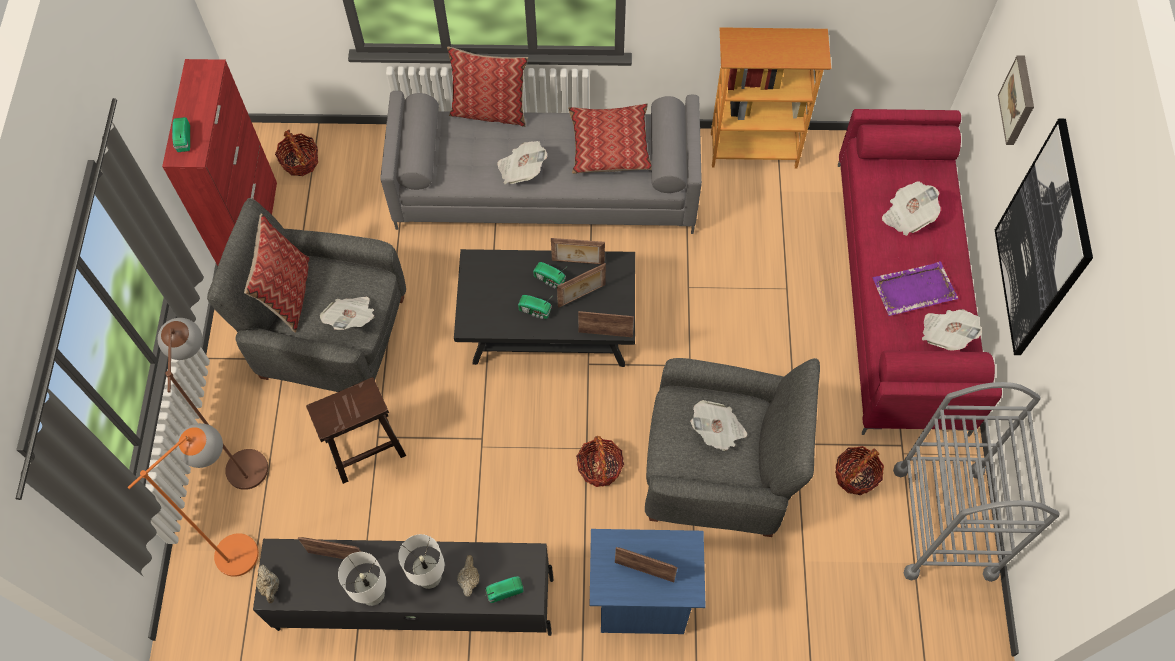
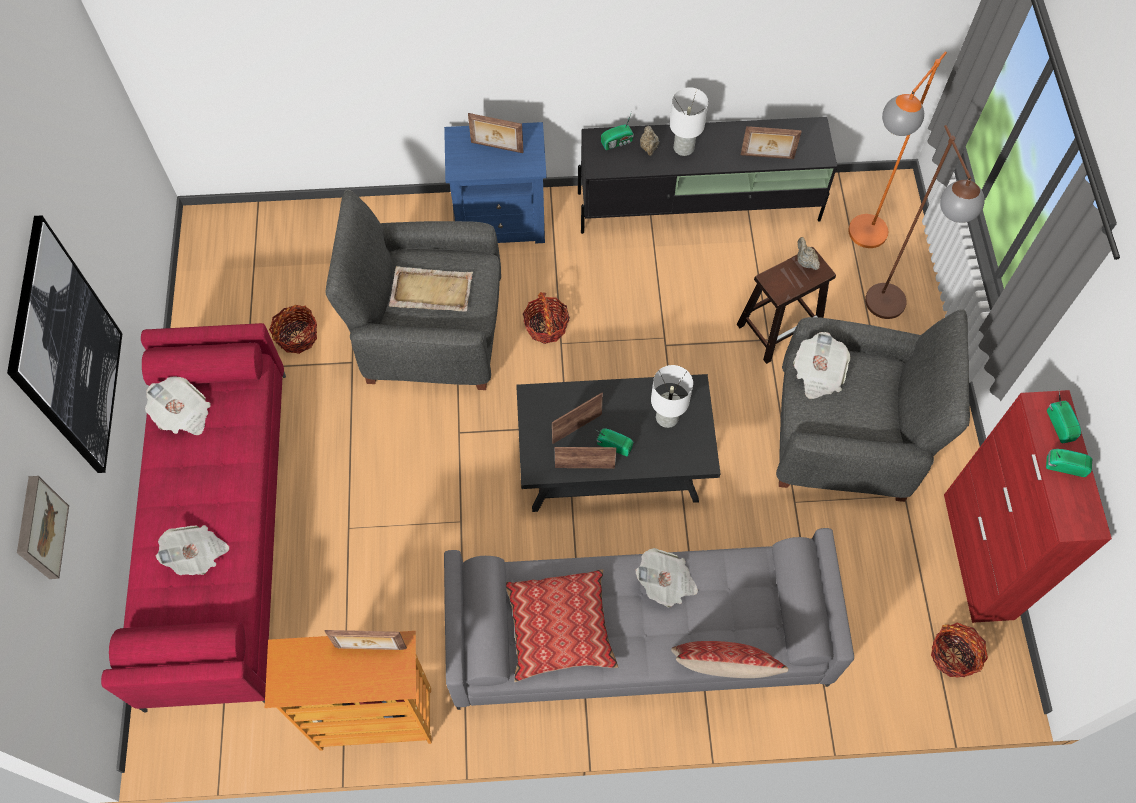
camera: 175 degrees right, 0 degrees up
pillow [244,214,310,333] -> none
beige teapot [256,565,279,603] -> beige teapot moved to [798,237,820,270]
white table lamp [338,552,386,606] -> white table lamp moved to [651,365,693,428]
radio [518,295,552,319] -> radio moved to [1046,449,1092,477]
picture frame [578,311,634,337] -> picture frame moved to [324,630,407,650]
newspaper [690,400,747,451] -> beige tray [389,266,473,312]
purple tray [873,261,958,316] -> none
grey cart [893,382,1060,582] -> none

